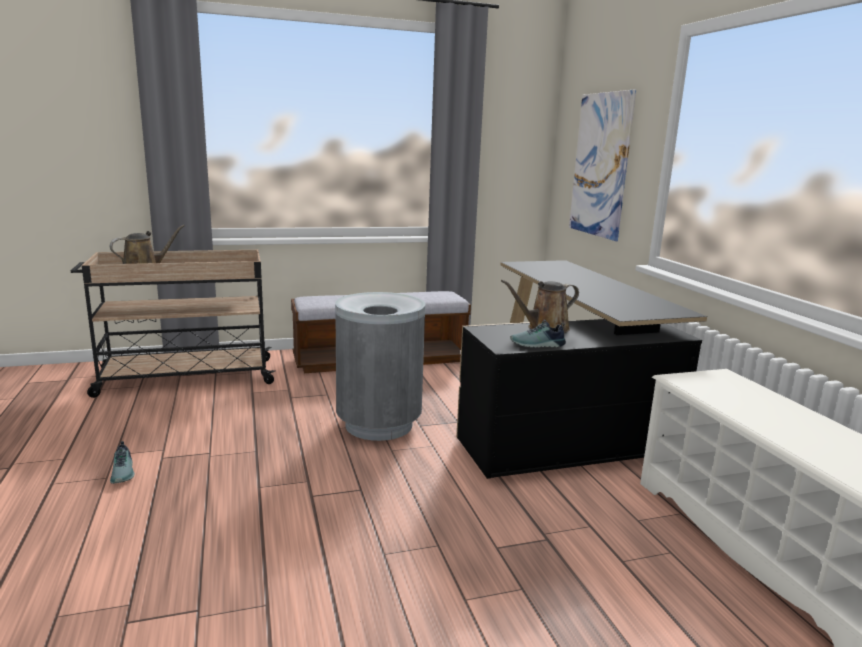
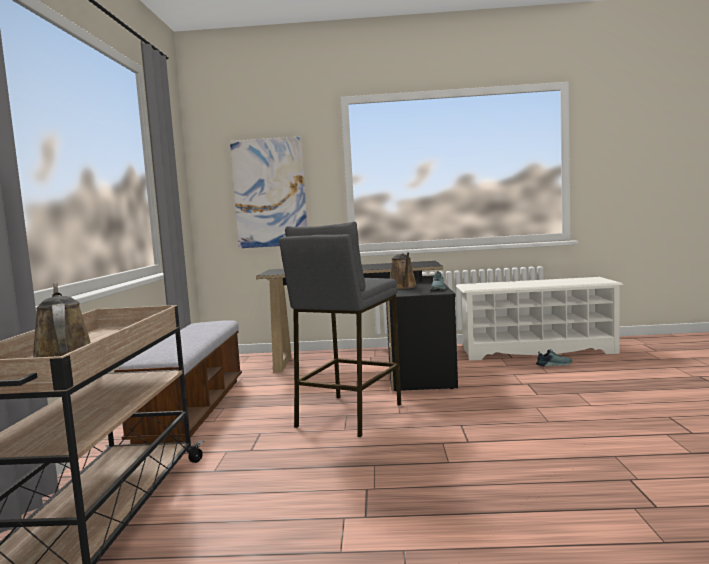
camera: 70 degrees left, 10 degrees down
shoe [110,441,135,484] -> shoe moved to [536,349,572,367]
grey trash can [335,292,426,441] -> grey stool [279,222,401,437]

